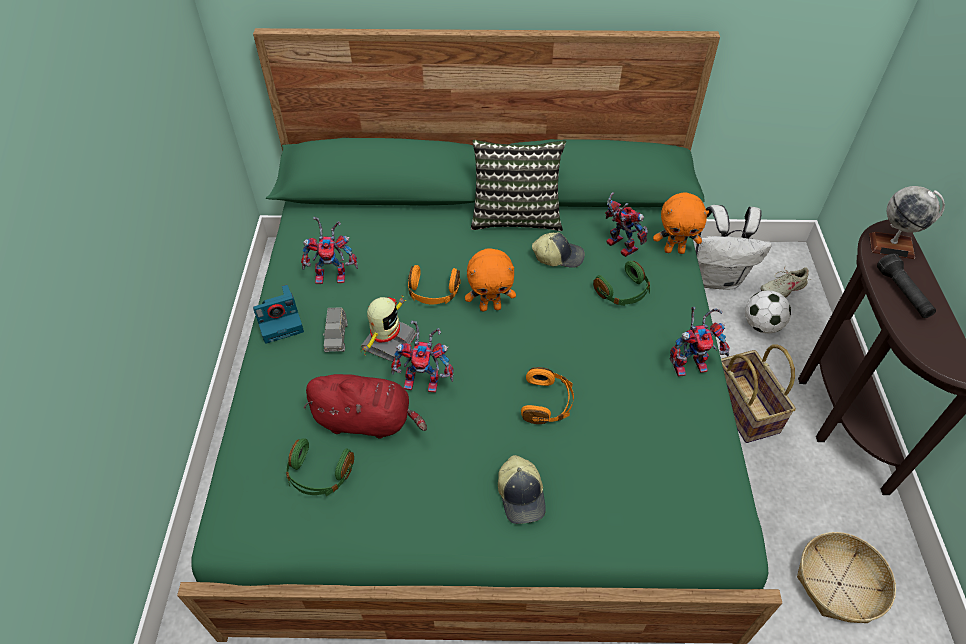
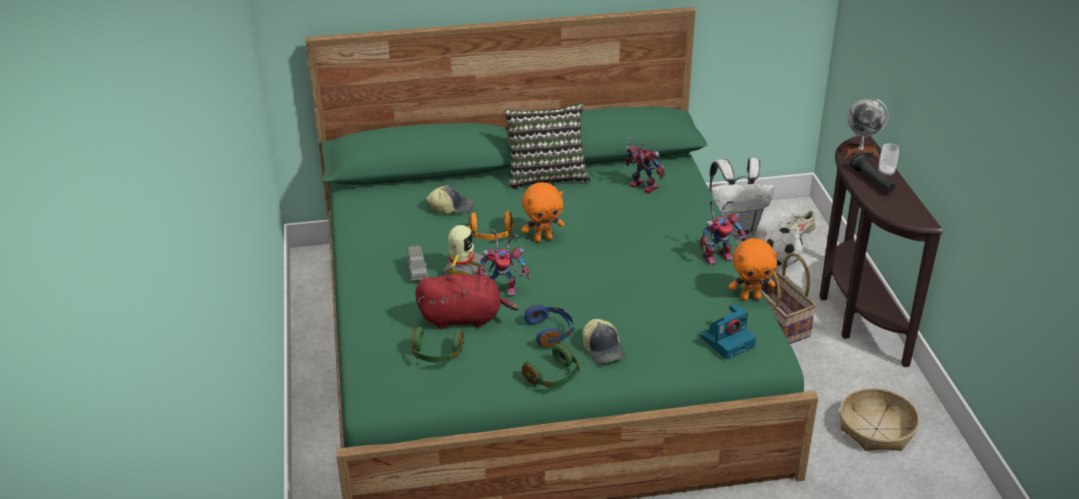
camera: 10 degrees left, 15 degrees down
camera [253,285,304,344] -> camera moved to [701,304,756,359]
toy robot [301,217,358,284] -> none
orange headphones [521,367,574,424] -> none
cap [532,232,585,268] -> cap moved to [427,185,474,214]
green headphones [593,261,650,306] -> green headphones moved to [522,344,580,388]
orange plush toy [653,192,709,254] -> orange plush toy moved to [729,238,778,301]
none -> blue headphones [524,304,575,348]
none -> cup [879,143,899,176]

